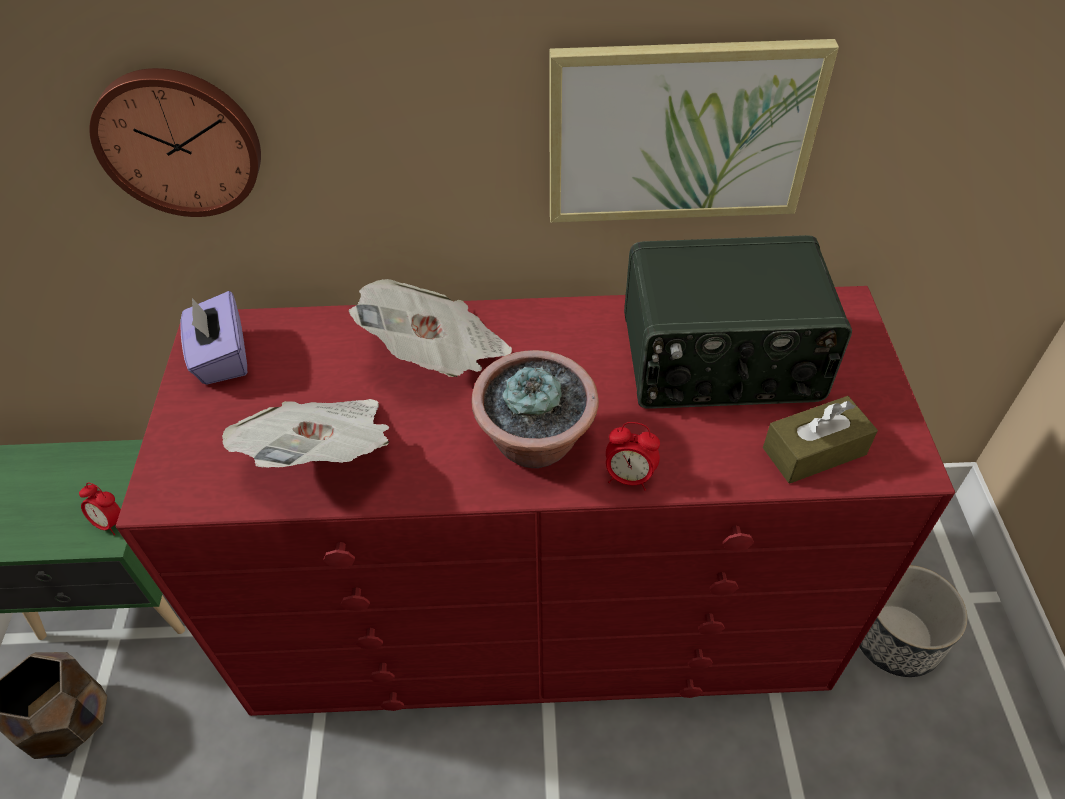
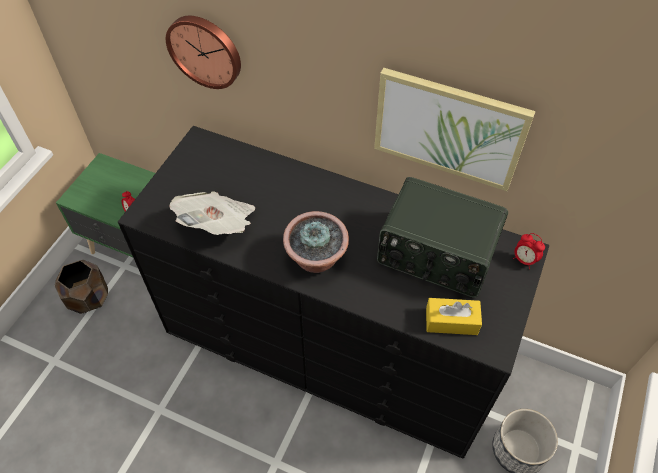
camera: 25 degrees right, 5 degrees up
red dresser [115,286,955,716] -> black dresser [118,126,550,458]
purple tissue box [181,291,247,385] -> none
newspaper [349,279,512,377] -> none
alarm clock [606,422,660,491] -> alarm clock moved to [513,233,545,269]
brown tissue box [763,396,878,483] -> yellow tissue box [426,298,482,335]

